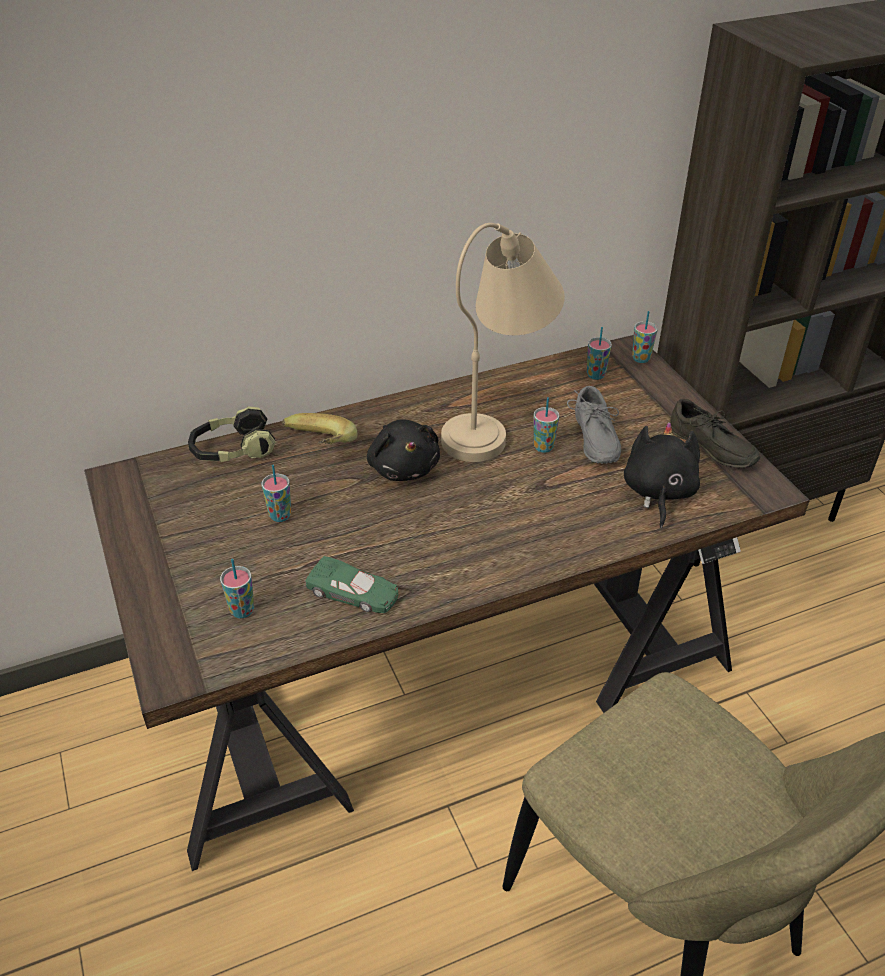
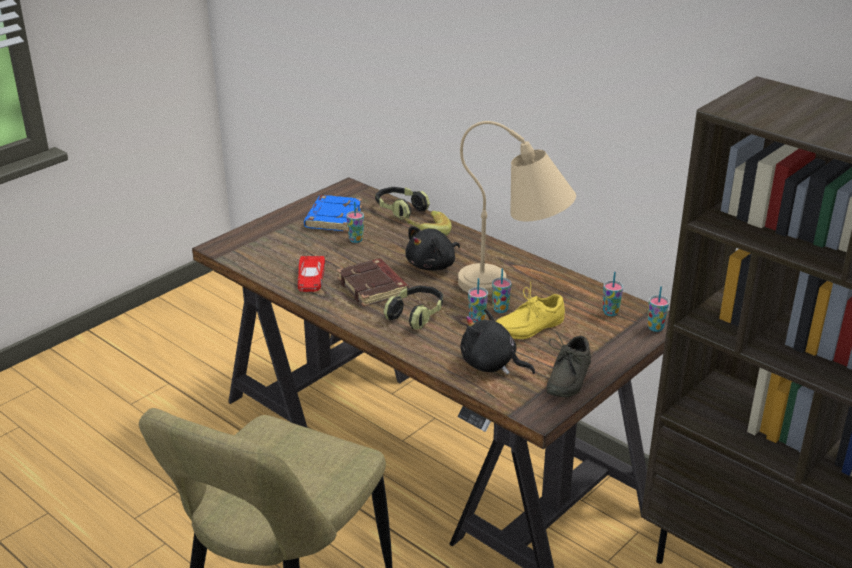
camera: 65 degrees right, 10 degrees down
cup [220,558,254,618] -> cup moved to [468,278,488,322]
green toy car [305,556,399,613] -> red toy car [297,256,325,292]
grey shoe [567,386,621,464] -> yellow shoe [496,282,565,340]
black plush toy [624,422,700,528] -> black plush toy turned 135 degrees counterclockwise [460,308,535,375]
none -> blue book [304,195,362,232]
none -> brown book [337,259,409,307]
none -> headphones [383,285,443,330]

